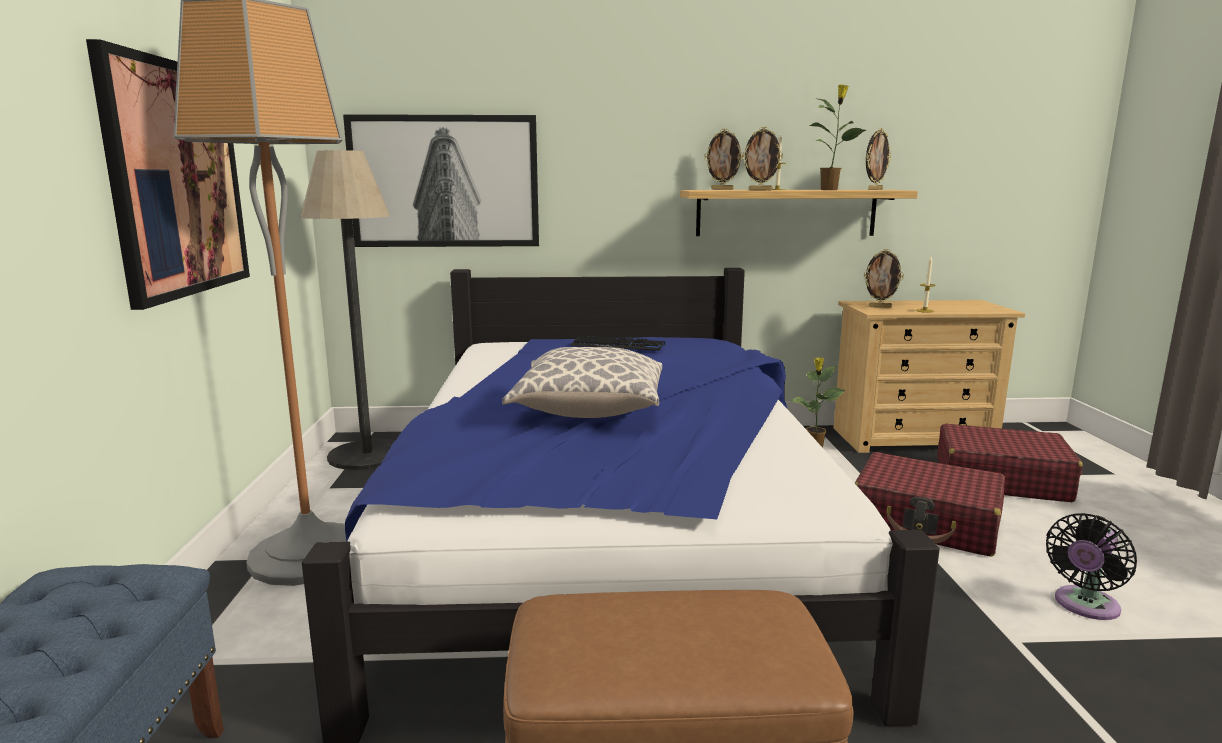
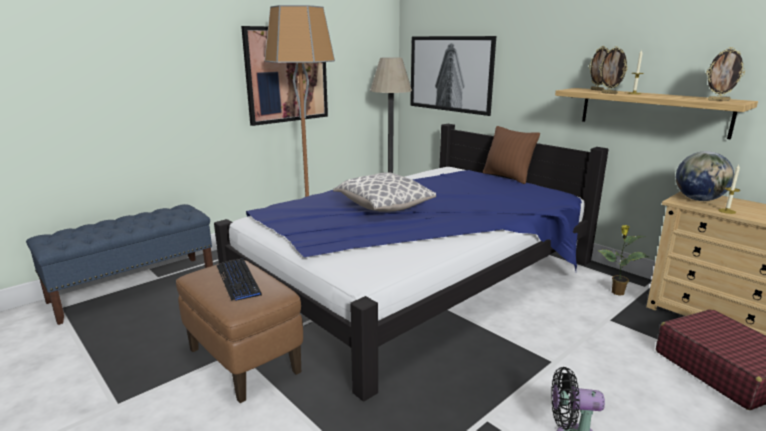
camera: 50 degrees right, 5 degrees up
keyboard [571,335,665,351] -> keyboard moved to [217,258,262,301]
potted plant [809,84,866,190] -> none
red suitcase [855,452,1005,557] -> none
picture frame [863,249,904,308] -> globe [676,151,734,201]
none -> brown pillow [483,126,540,184]

